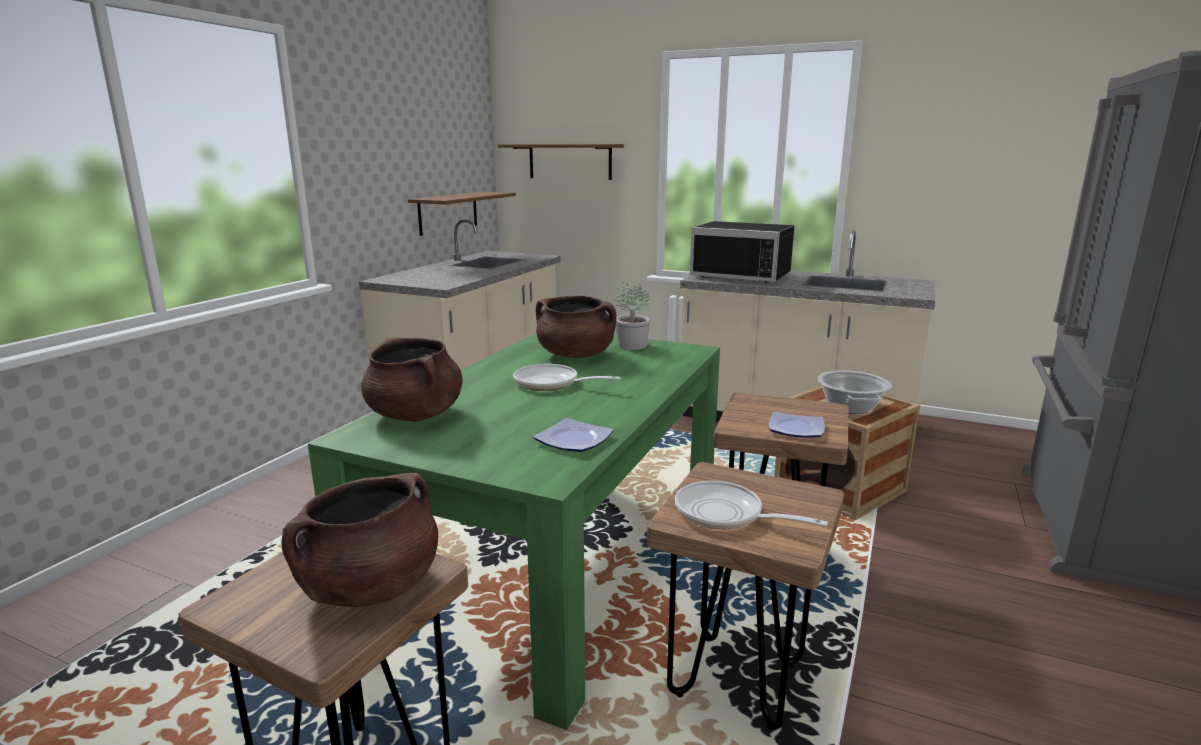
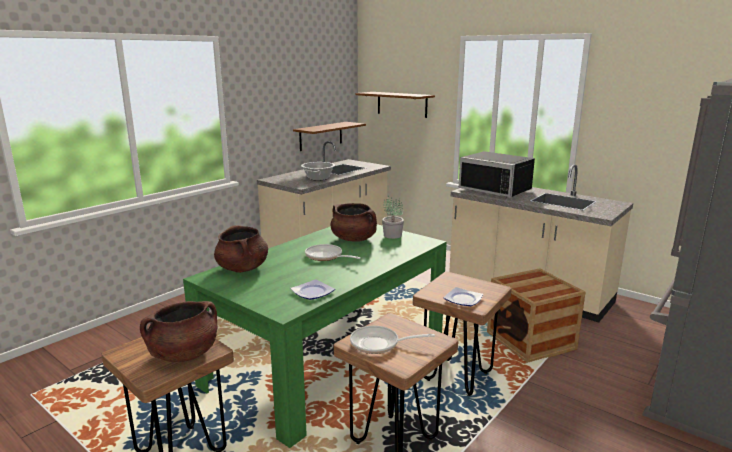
camera: 15 degrees right, 0 degrees up
frying pan [675,481,828,529] -> frying pan turned 45 degrees counterclockwise [350,326,435,354]
cooking pot [817,371,892,414] -> cooking pot moved to [301,162,335,181]

